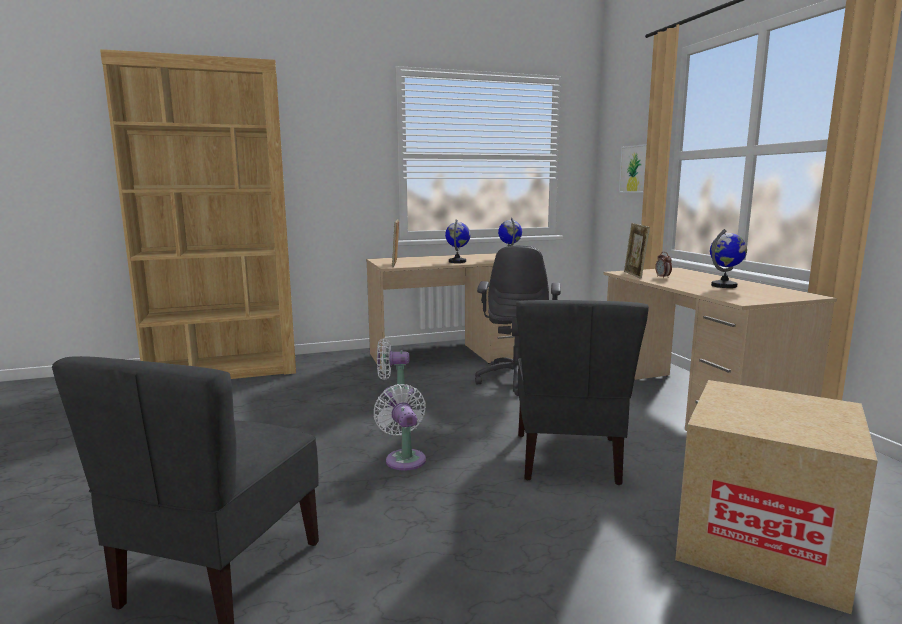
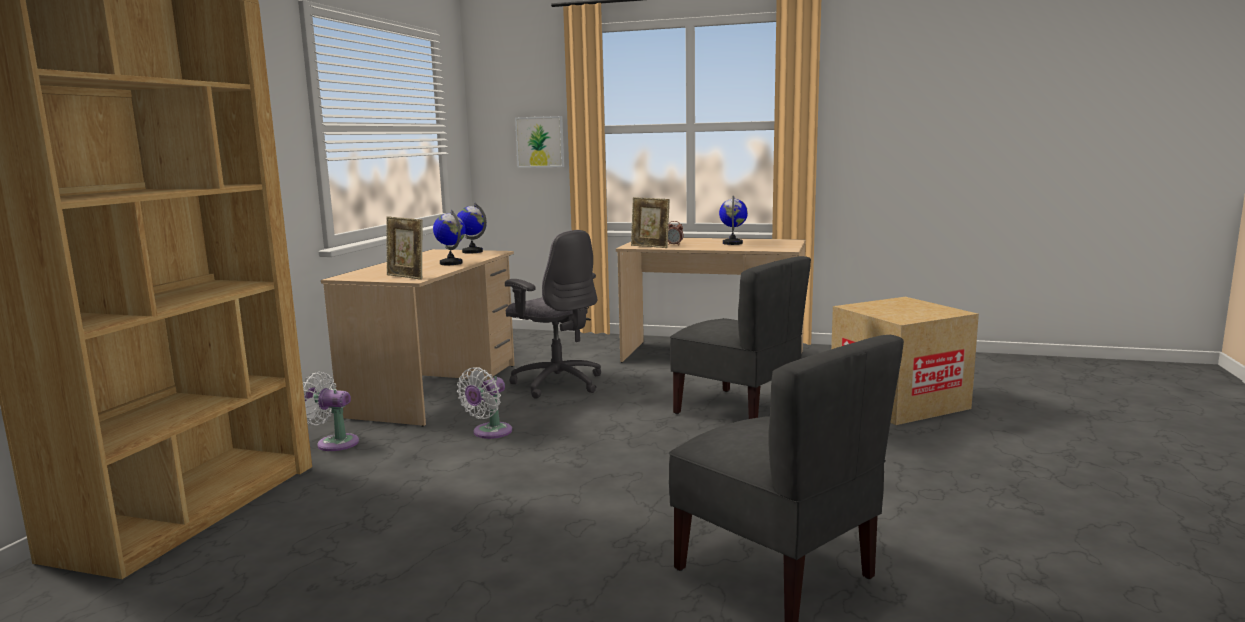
camera: 55 degrees left, 0 degrees up
white fan [374,384,426,471] -> white fan moved to [303,372,359,451]

